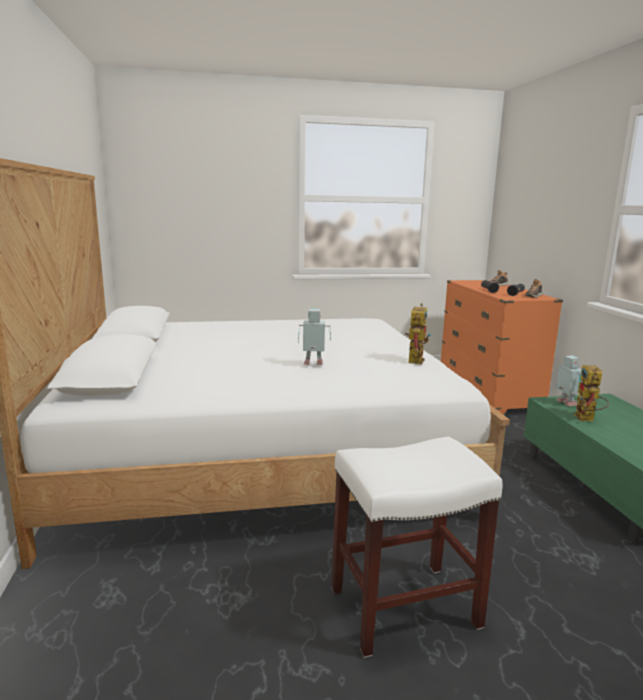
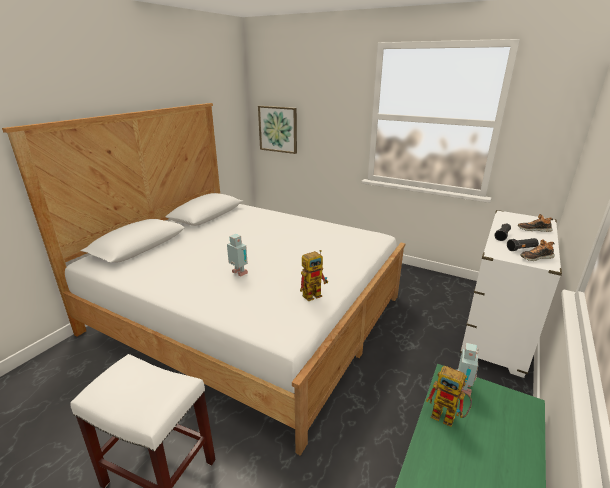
camera: 40 degrees right, 10 degrees up
orange dresser [441,280,563,415] -> white dresser [460,210,562,378]
toy robot [573,365,609,421] -> toy robot turned 105 degrees counterclockwise [426,366,472,427]
none -> picture [258,106,297,154]

